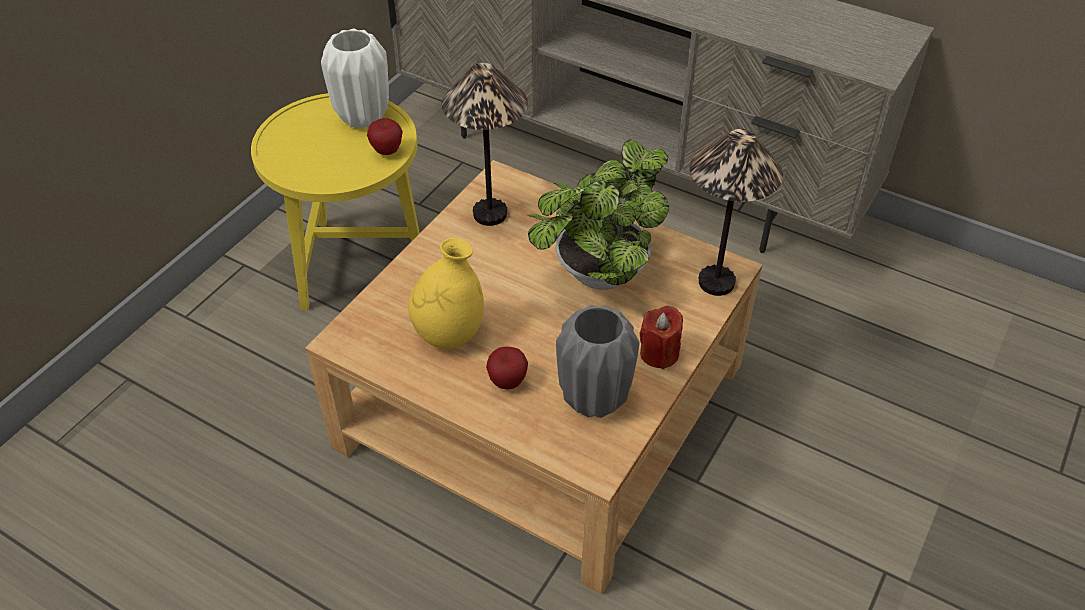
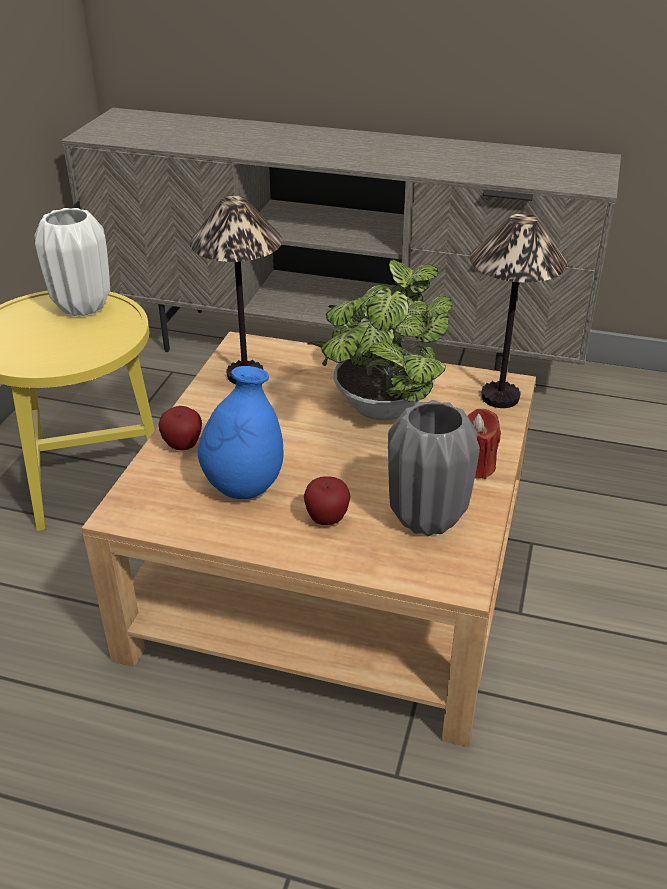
camera: 15 degrees left, 10 degrees down
apple [367,118,403,155] -> apple moved to [158,406,202,450]
yellow vase [408,238,484,349] -> blue vase [198,366,283,499]

